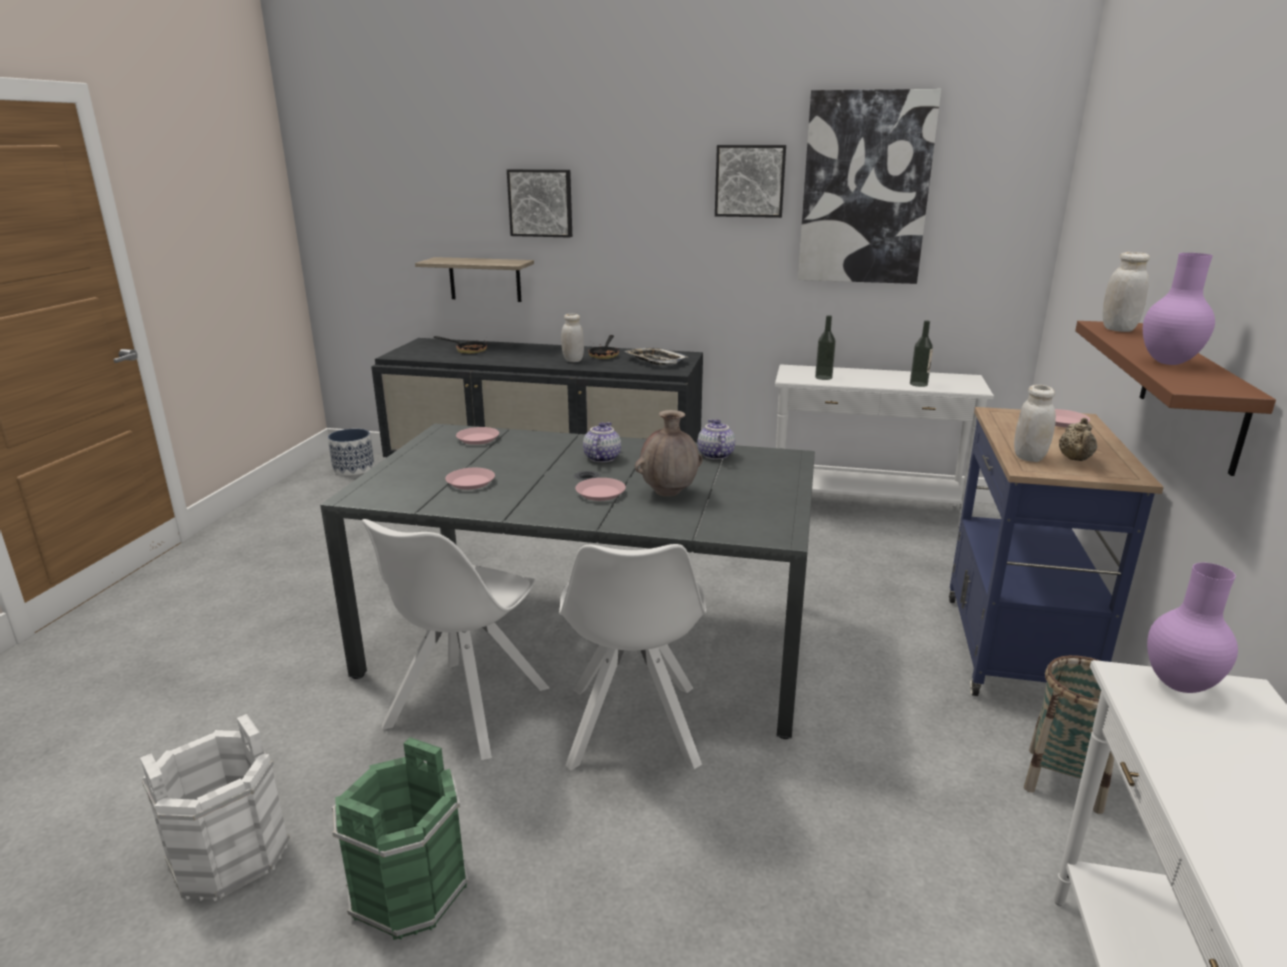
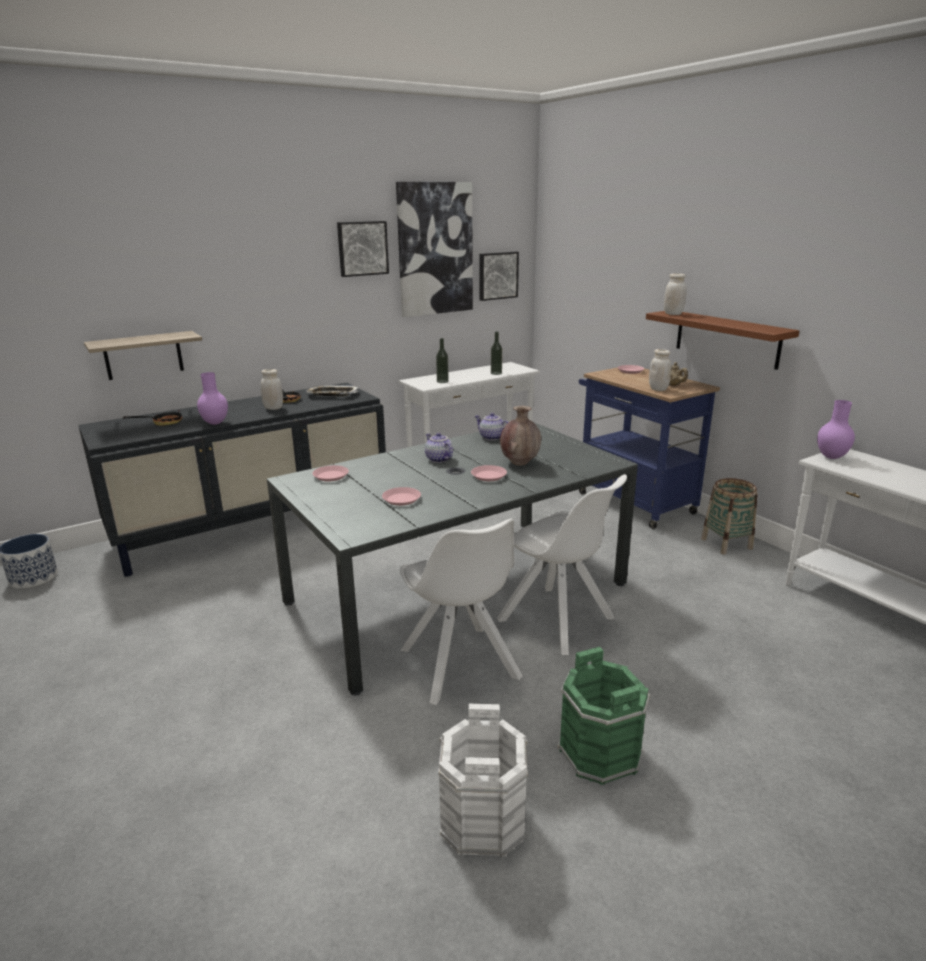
camera: 45 degrees left, 0 degrees up
picture [507,169,572,238] -> picture moved to [479,252,519,301]
purple vase [1143,253,1215,365] -> purple vase moved to [197,372,228,425]

